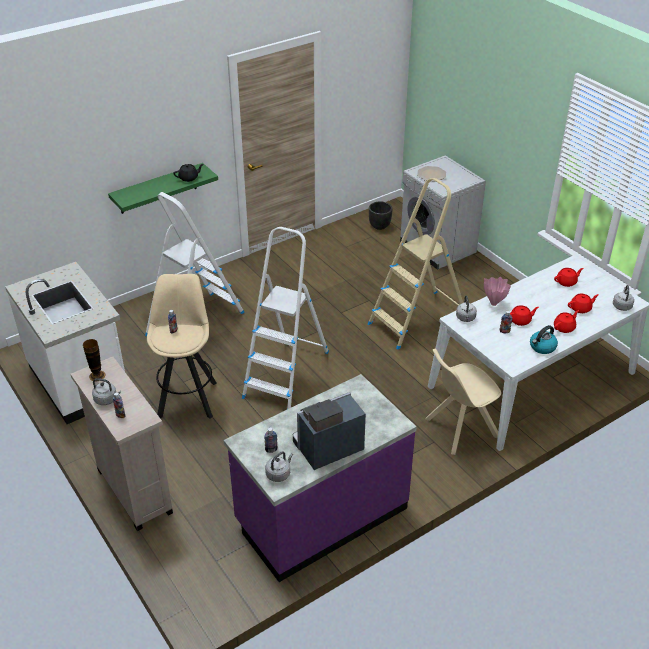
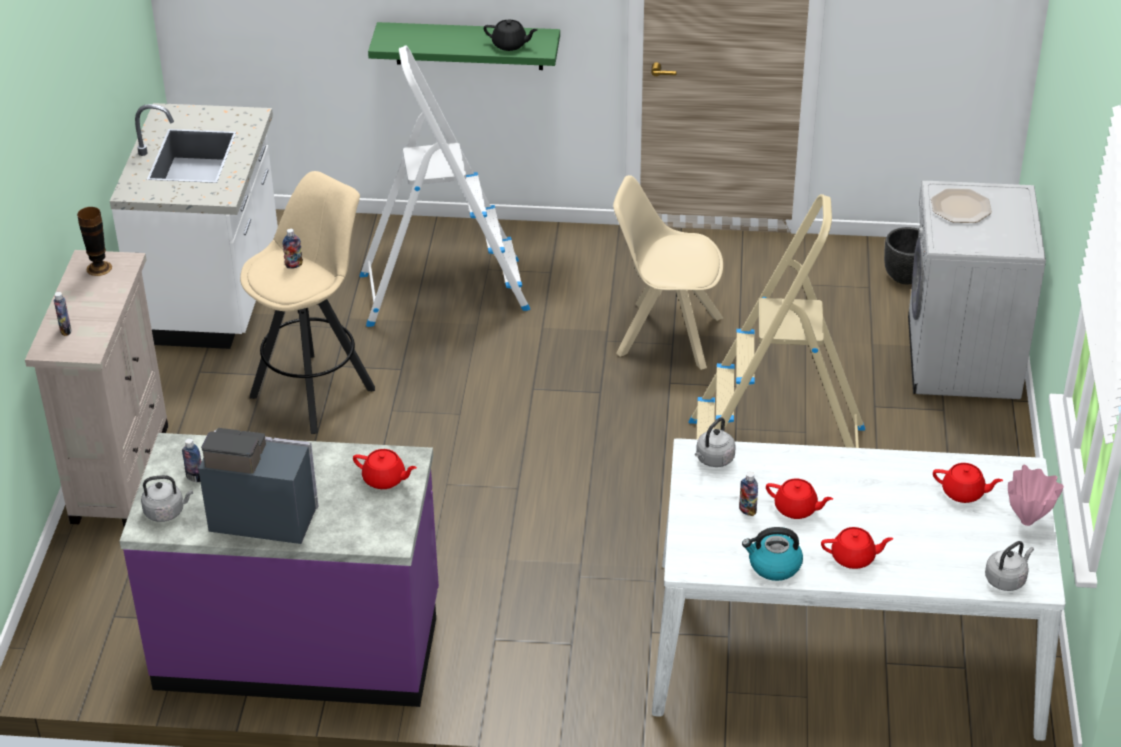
camera: 40 degrees right, 0 degrees up
grey kettle [92,378,121,405] -> none
white step ladder [242,227,329,409] -> none
beige chair [425,349,501,455] -> beige chair moved to [613,175,723,370]
pink vase [484,277,511,306] -> pink vase moved to [1008,465,1064,526]
red teapot [568,294,599,313] -> red teapot moved to [353,449,417,489]

